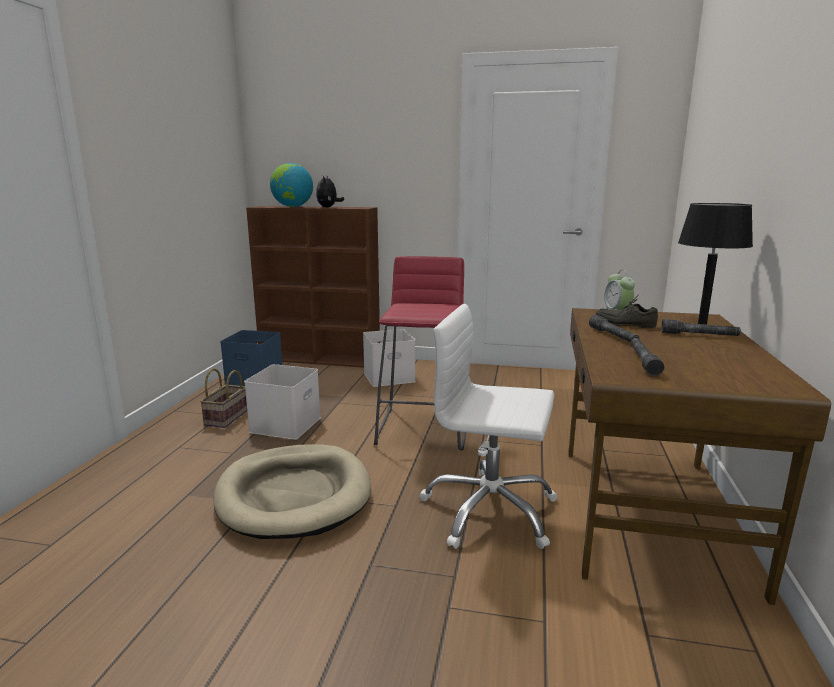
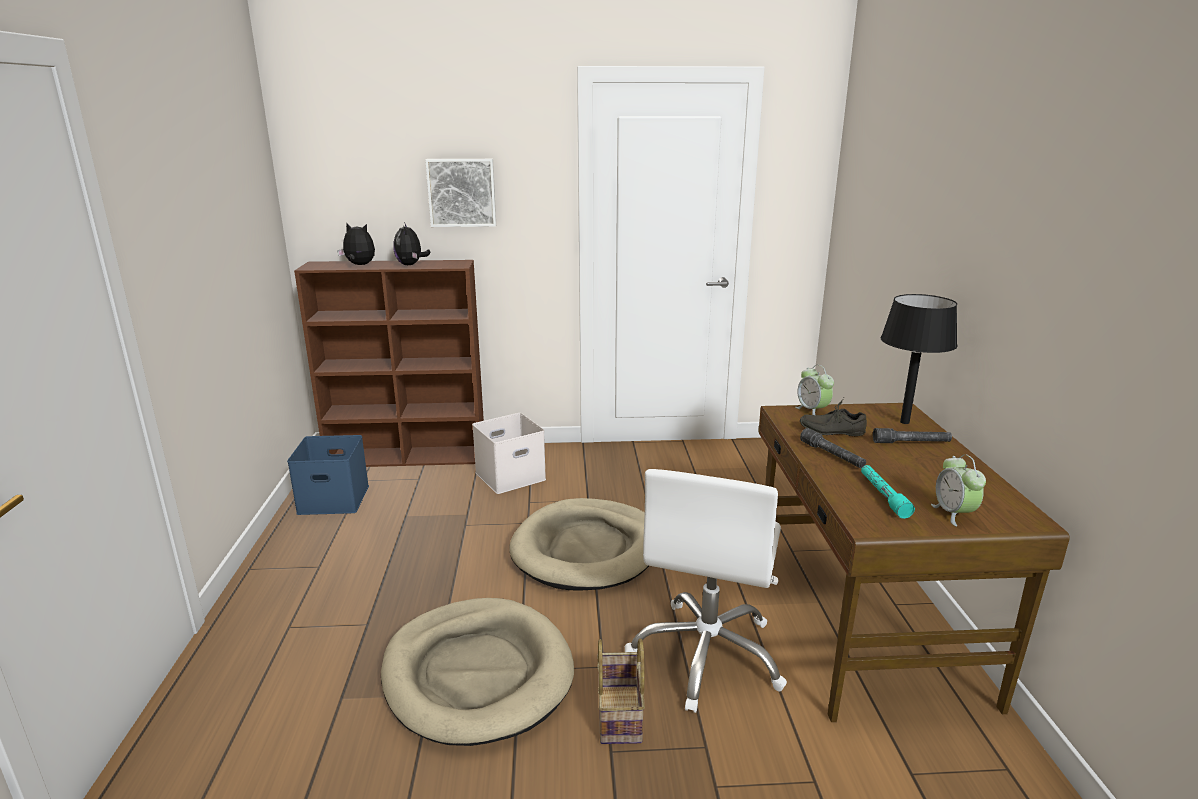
camera: 15 degrees left, 5 degrees up
basket [200,368,247,428] -> basket moved to [597,638,645,744]
white storage box [244,364,321,440] -> none
globe [270,163,313,207] -> plush toy [337,222,375,265]
red stool [374,256,466,451] -> beige dog bed [509,498,649,591]
white office chair [419,304,558,549] -> white office chair turned 75 degrees counterclockwise [625,469,787,713]
grey flashlight [631,338,664,376] -> turquoise flashlight [861,465,915,519]
none -> picture [425,159,496,227]
none -> alarm clock [931,454,986,526]

